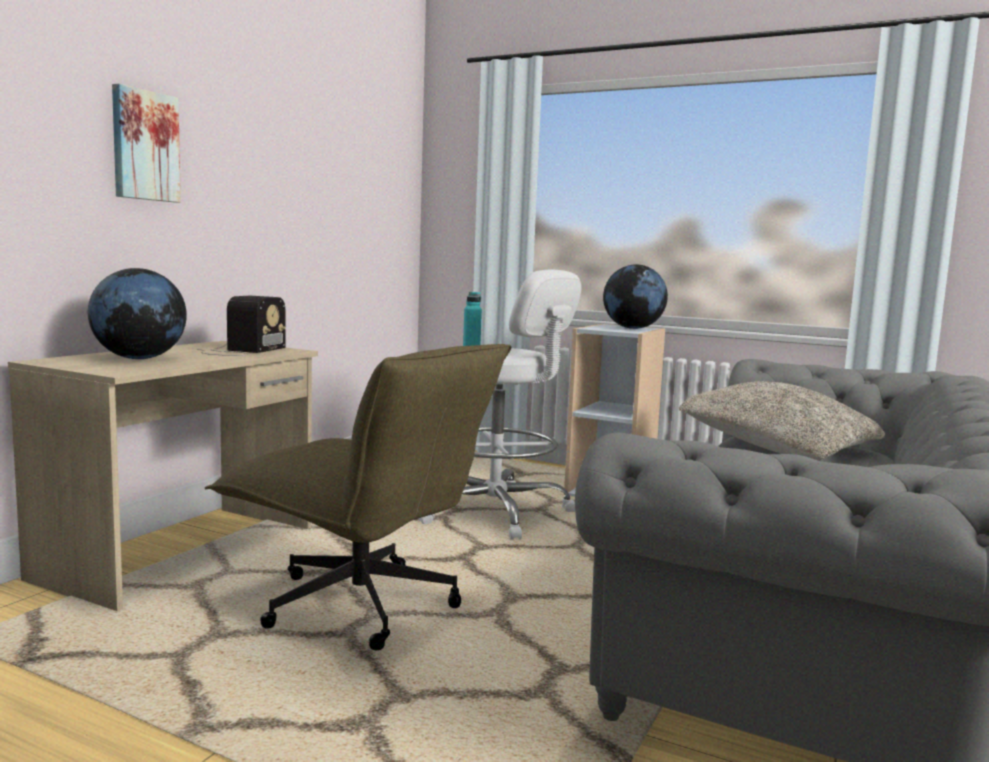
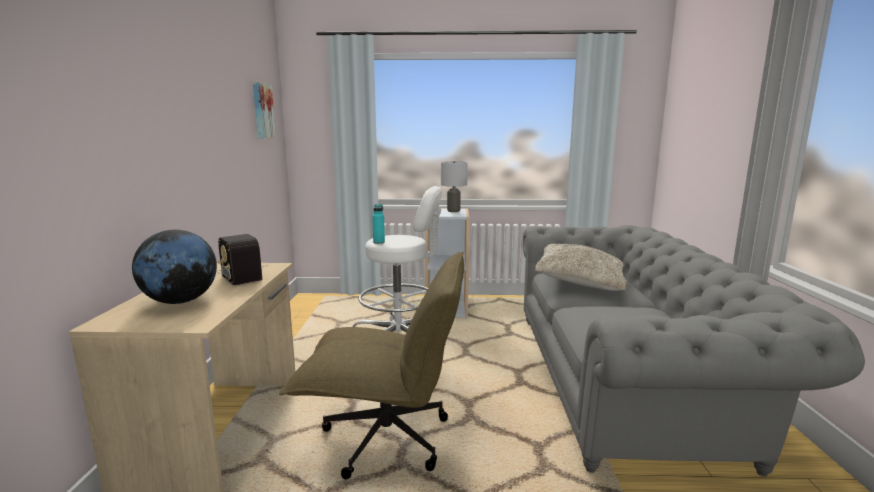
camera: 25 degrees left, 5 degrees up
picture [112,84,181,202] -> picture moved to [253,82,276,138]
radio [197,296,286,356] -> radio turned 150 degrees clockwise [216,234,268,285]
globe [603,265,668,329] -> white table lamp [441,161,468,212]

